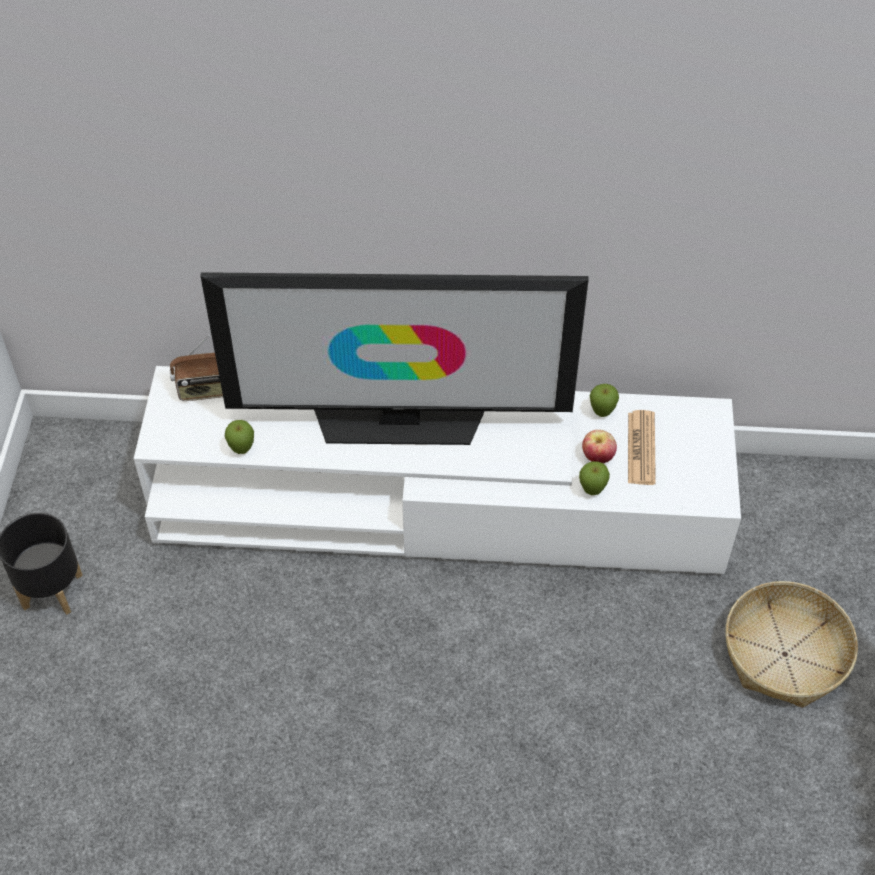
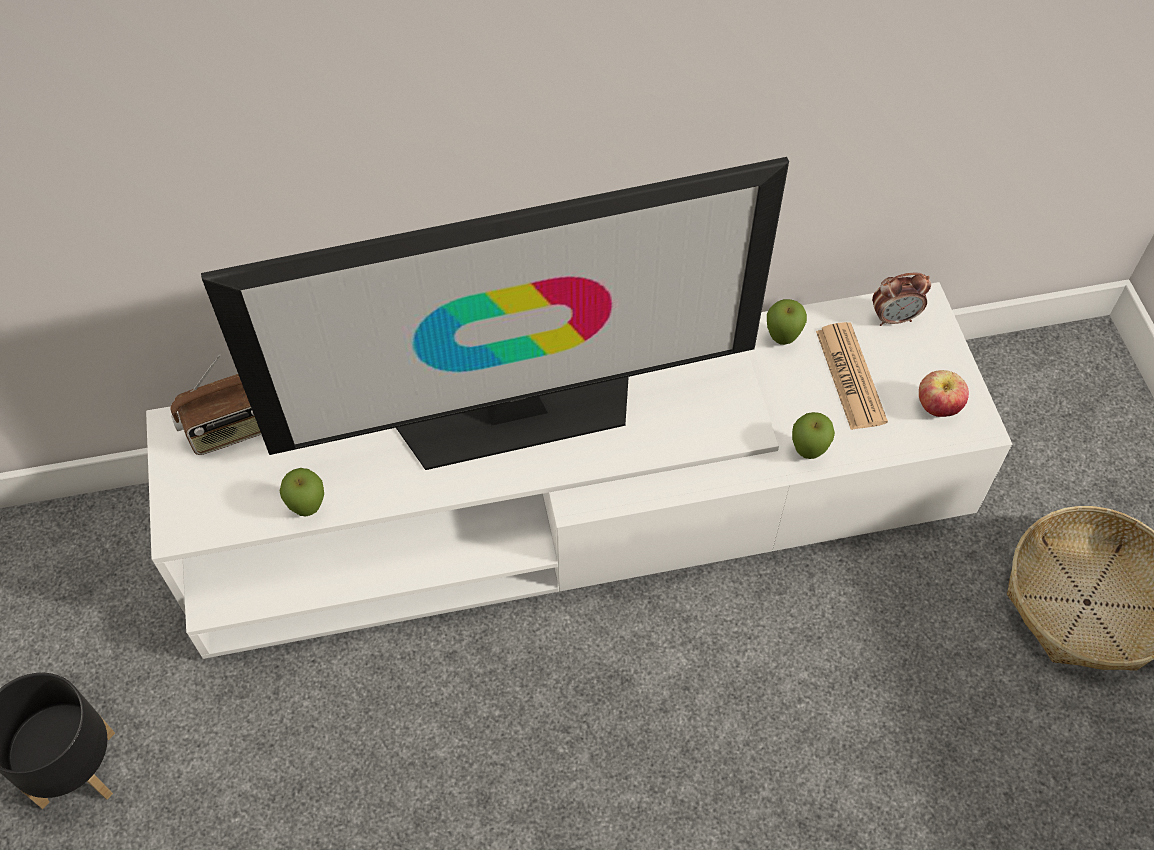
camera: 15 degrees left, 5 degrees up
apple [582,430,617,463] -> apple moved to [919,370,969,417]
none -> alarm clock [872,273,931,326]

